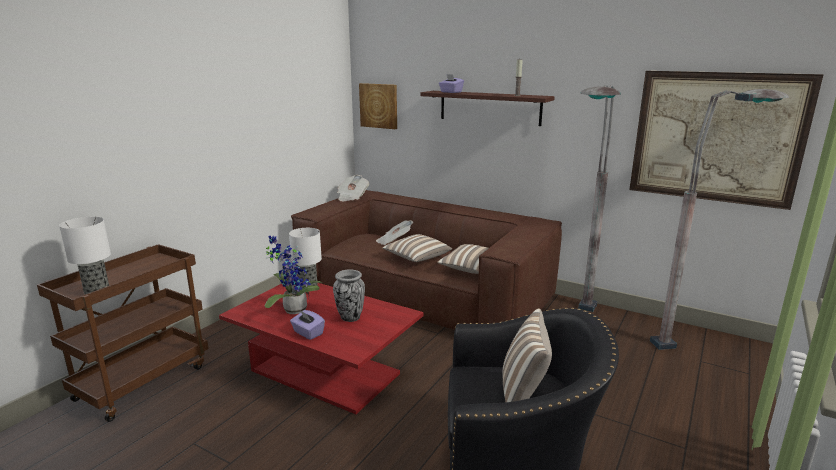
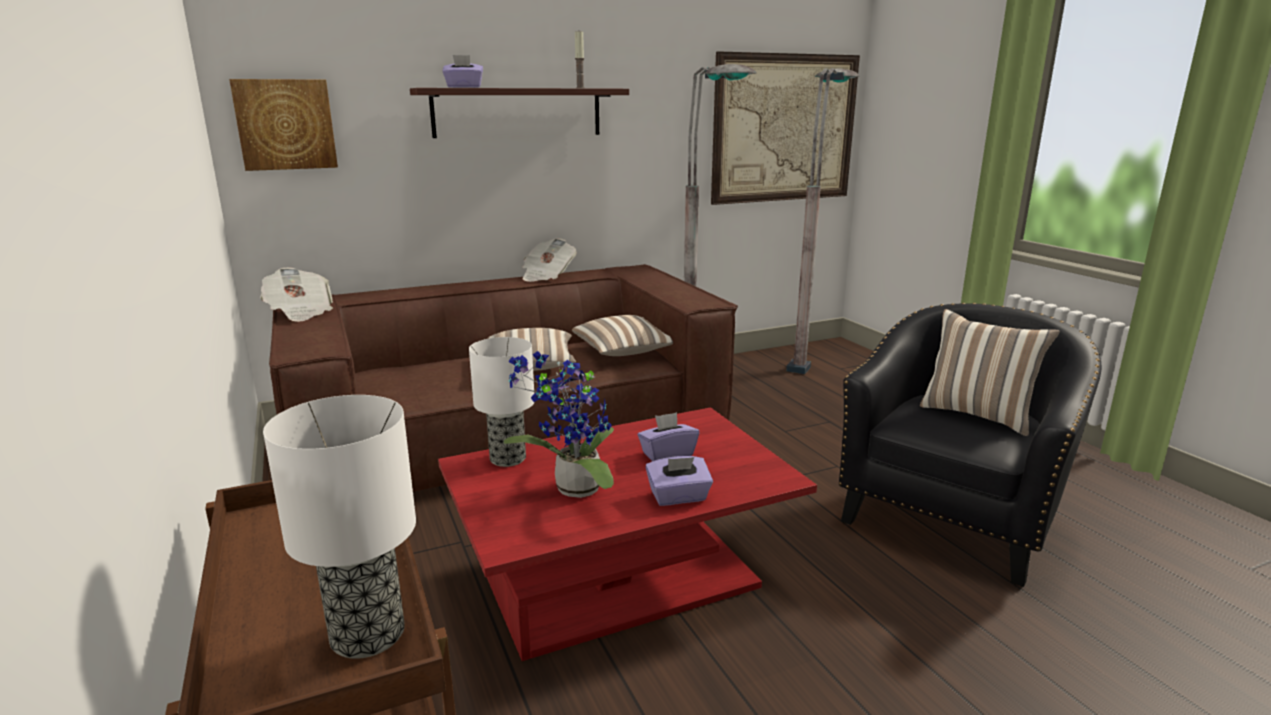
camera: 55 degrees left, 0 degrees up
vase [333,269,365,322] -> purple tissue box [638,412,699,461]
newspaper [376,220,413,245] -> newspaper moved to [522,238,577,282]

